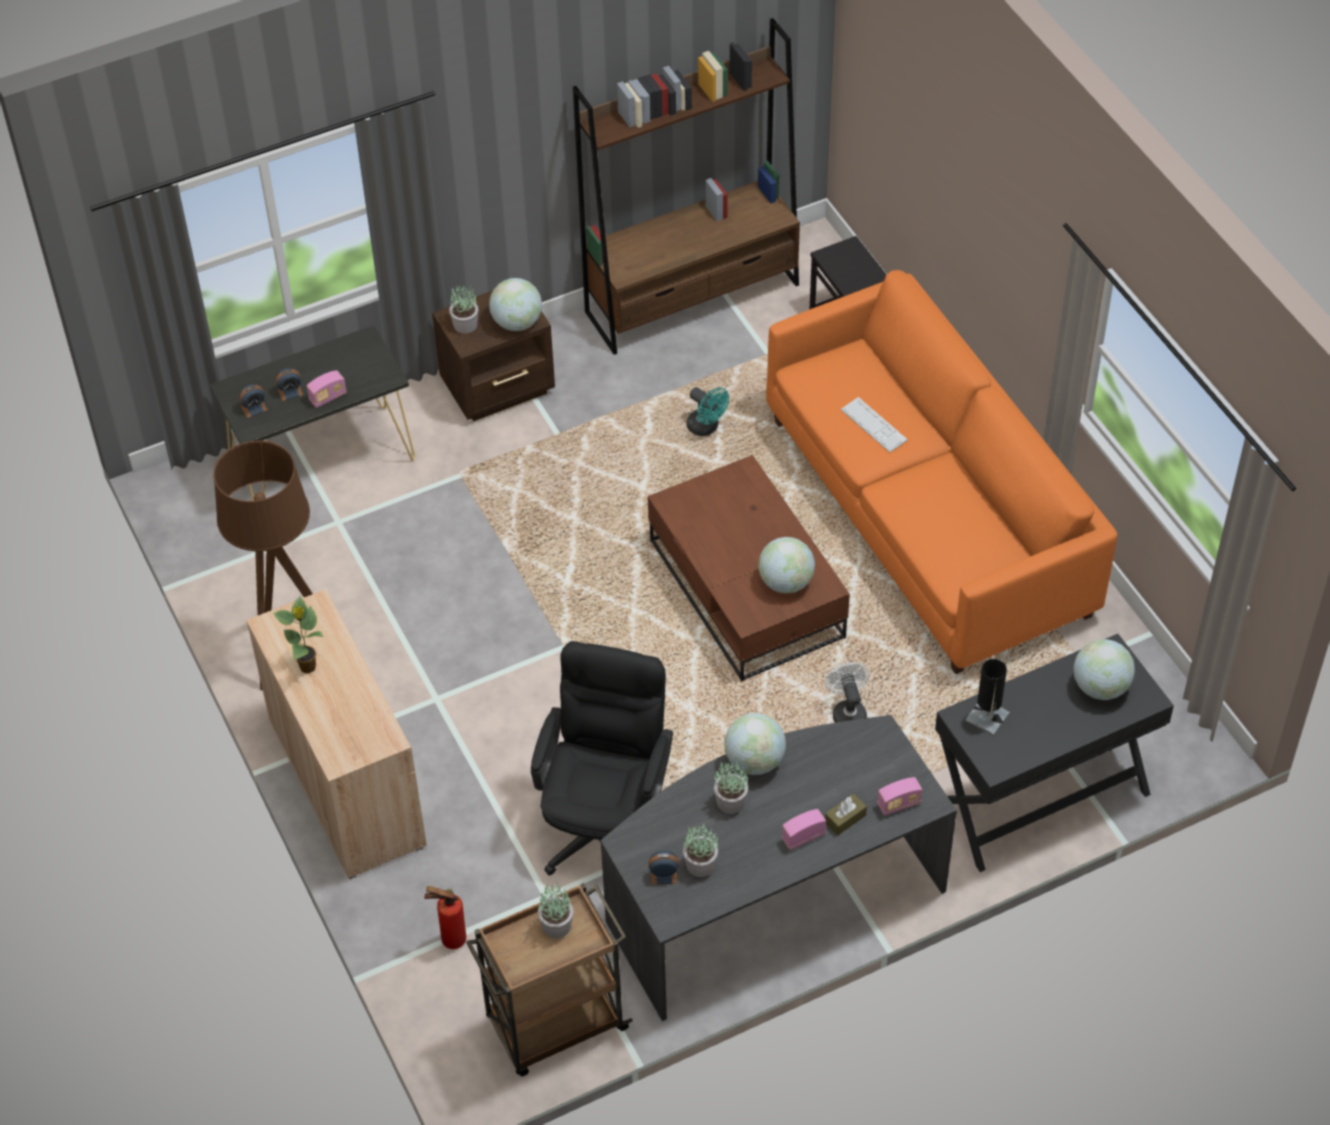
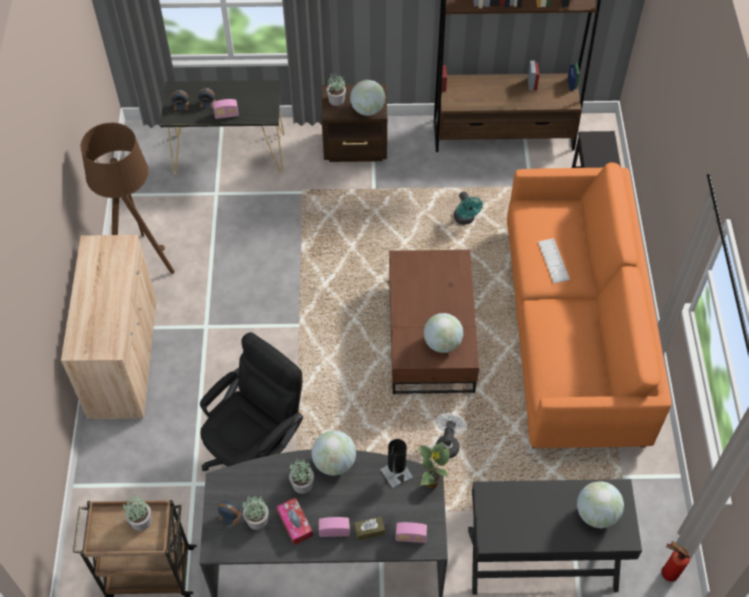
camera: 25 degrees right, 5 degrees up
potted plant [273,596,324,673] -> potted plant moved to [419,441,449,489]
fire extinguisher [424,886,466,949] -> fire extinguisher moved to [661,541,690,582]
black table lamp [965,659,1010,736] -> black table lamp moved to [380,439,413,489]
none -> tissue box [277,498,313,545]

